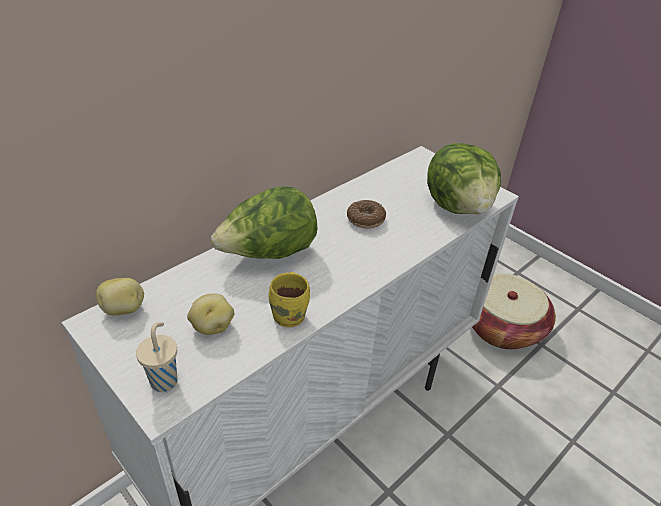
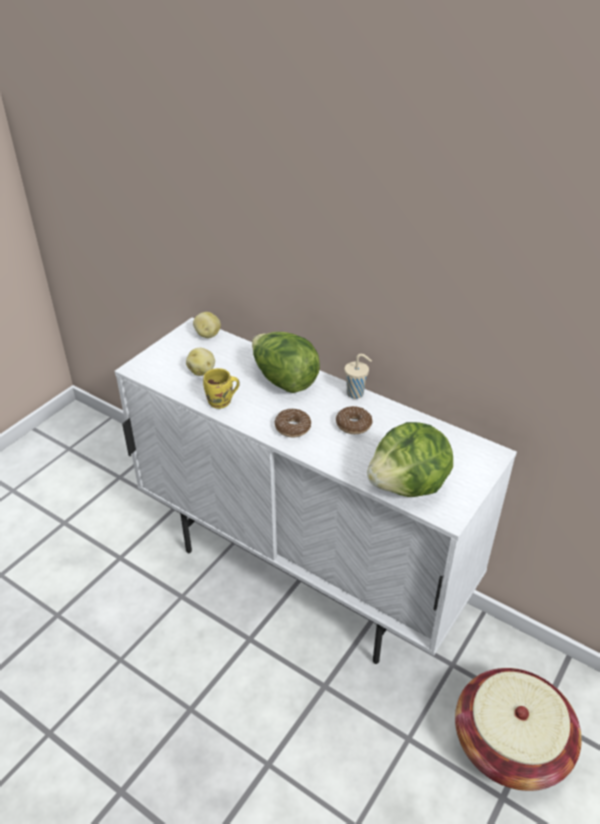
camera: 80 degrees right, 0 degrees up
beige cup [136,322,177,392] -> beige cup moved to [344,354,372,399]
none -> donut [275,408,311,437]

